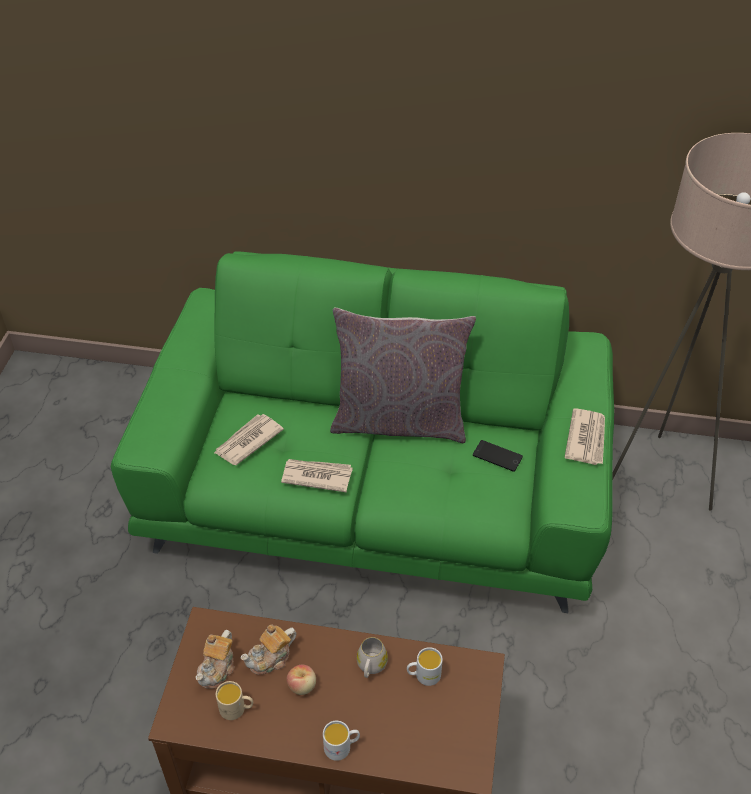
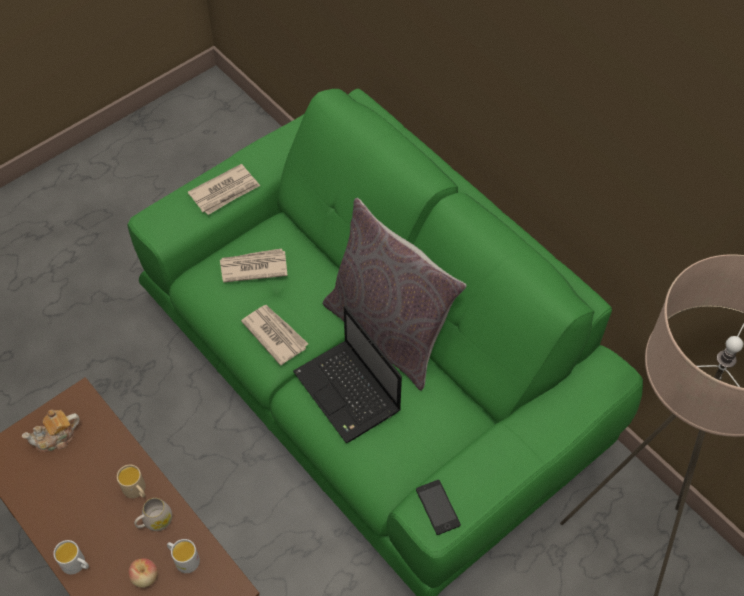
camera: 40 degrees right, 10 degrees up
beige mug [216,681,253,720] -> beige mug moved to [117,465,146,498]
teapot [240,624,297,675] -> none
apple [287,665,316,695] -> apple moved to [129,558,158,588]
phone [473,440,523,472] -> phone moved to [416,480,461,535]
newspaper [564,408,605,465] -> newspaper moved to [188,164,260,215]
none -> laptop [293,306,402,443]

